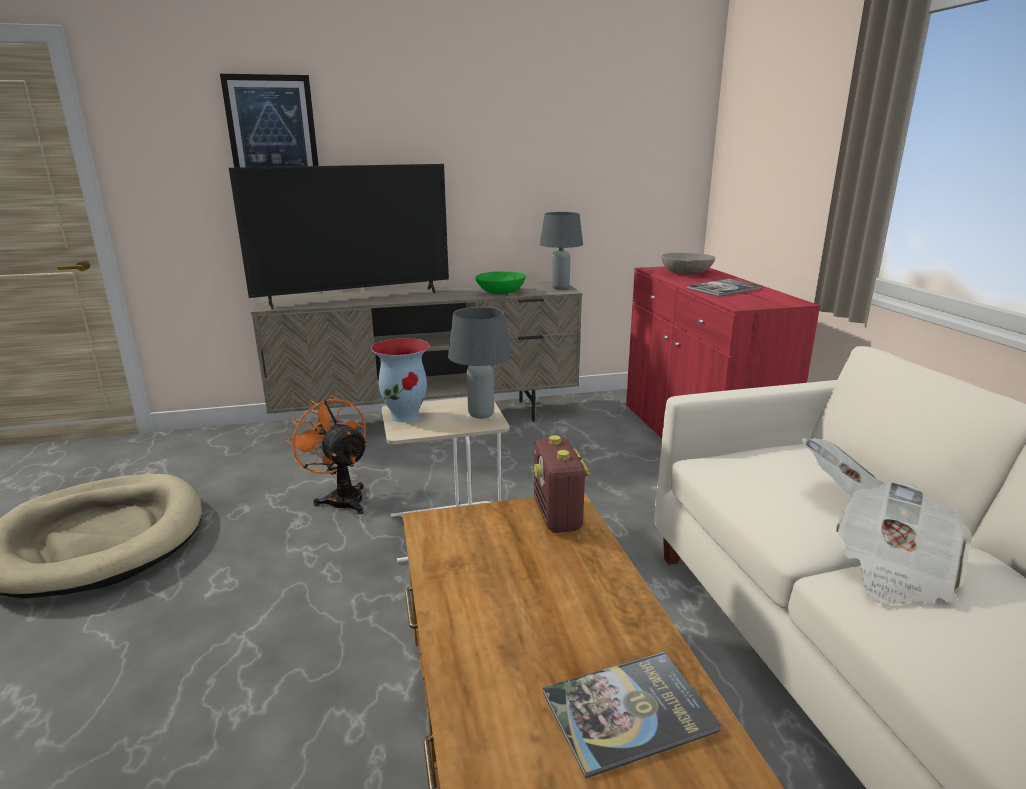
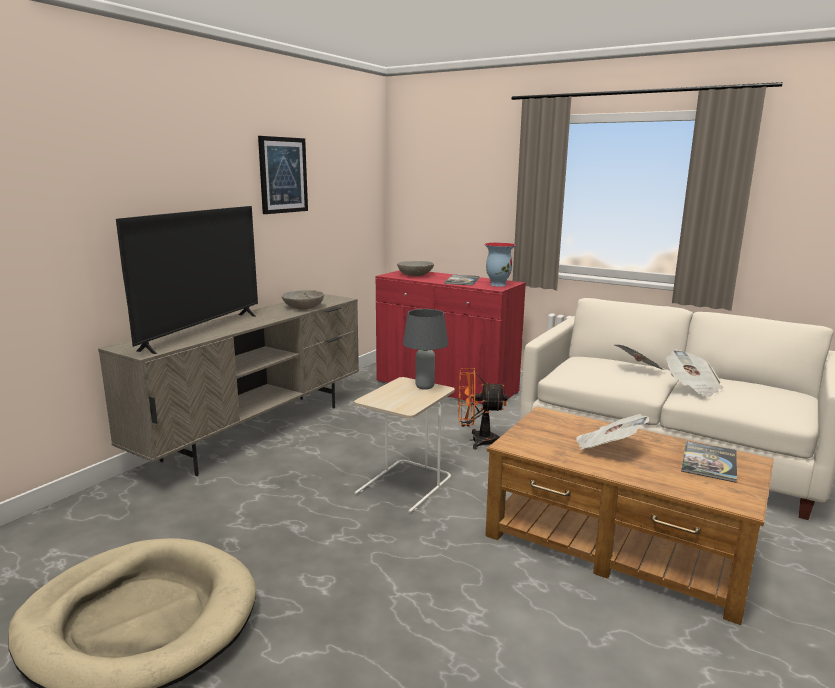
camera: 45 degrees left, 5 degrees down
picture [220,74,319,168] -> picture moved to [258,136,308,214]
orange fan [286,395,368,514] -> orange fan moved to [458,368,508,449]
vase [371,338,429,422] -> vase moved to [484,243,516,287]
green bowl [475,271,526,294] -> grey bowl [281,290,324,309]
radio [534,435,590,533] -> none
grey table lamp [540,212,583,289] -> none
none -> newspaper [576,414,649,450]

